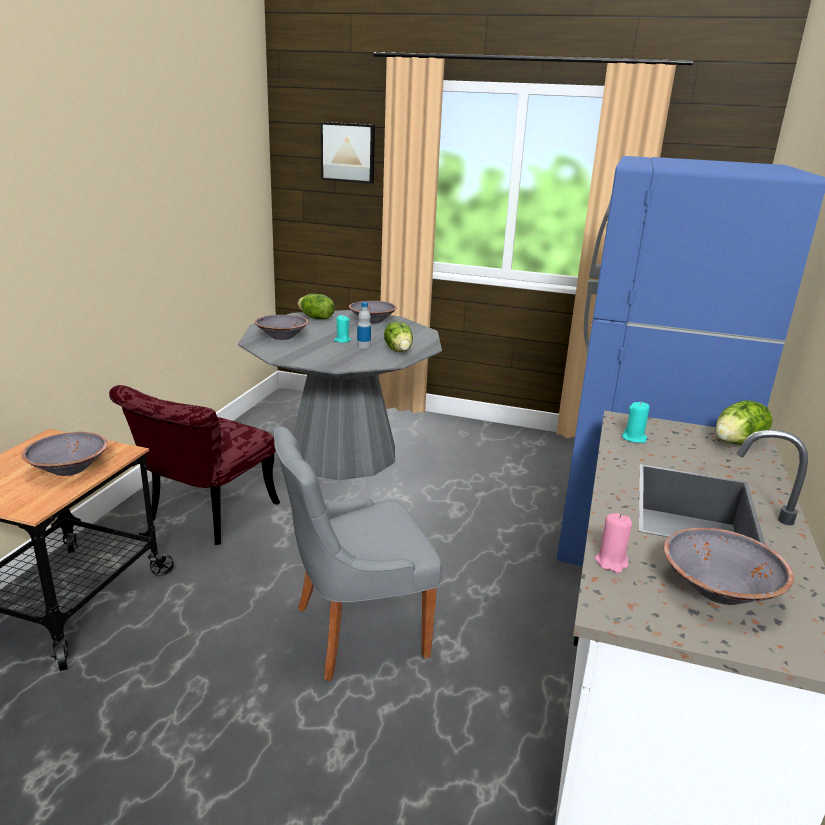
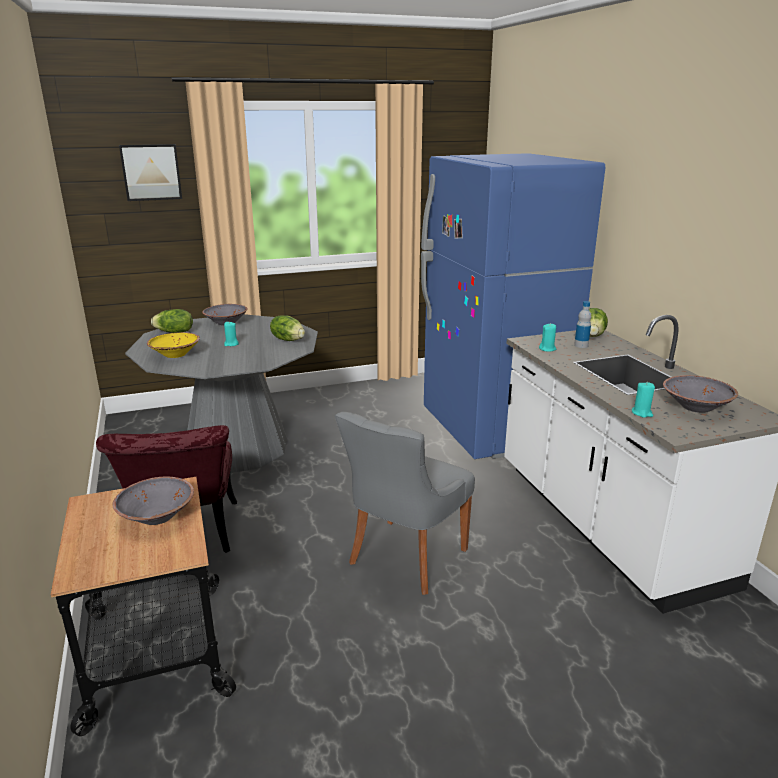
camera: 35 degrees left, 0 degrees up
grey bowl [255,315,308,340] -> yellow bowl [147,332,200,358]
bottle [357,302,371,349] -> bottle moved to [574,301,591,348]
pink candle [595,513,632,573] -> turquoise candle [632,381,655,418]

